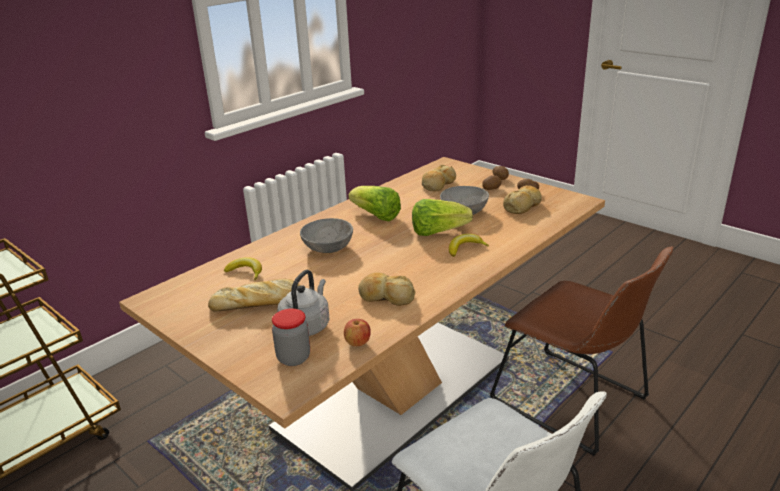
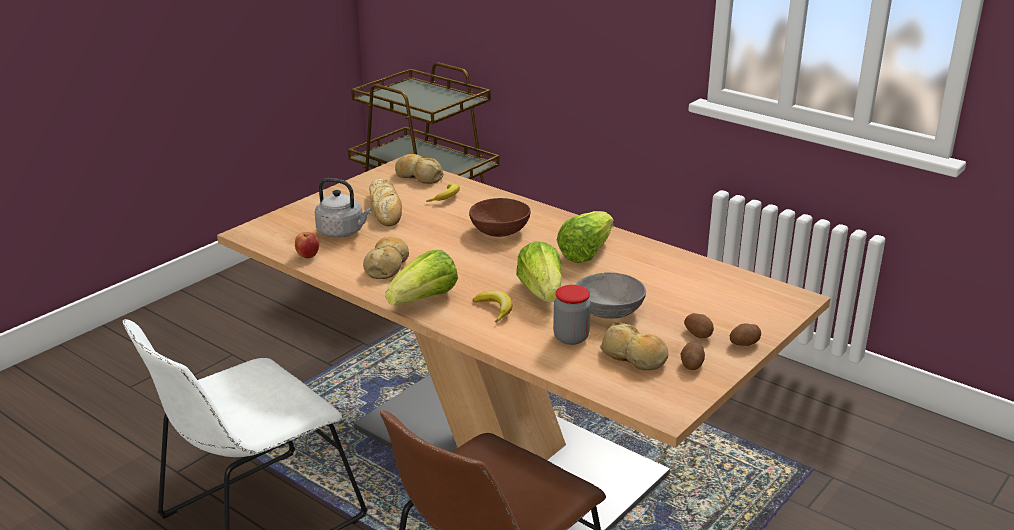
camera: 85 degrees right, 0 degrees up
jar [272,309,310,366] -> jar moved to [553,285,591,345]
grey bowl [300,218,353,253] -> brown bowl [469,198,531,237]
bread [422,164,456,191] -> bread moved to [395,154,444,184]
none -> lettuce [386,250,458,305]

